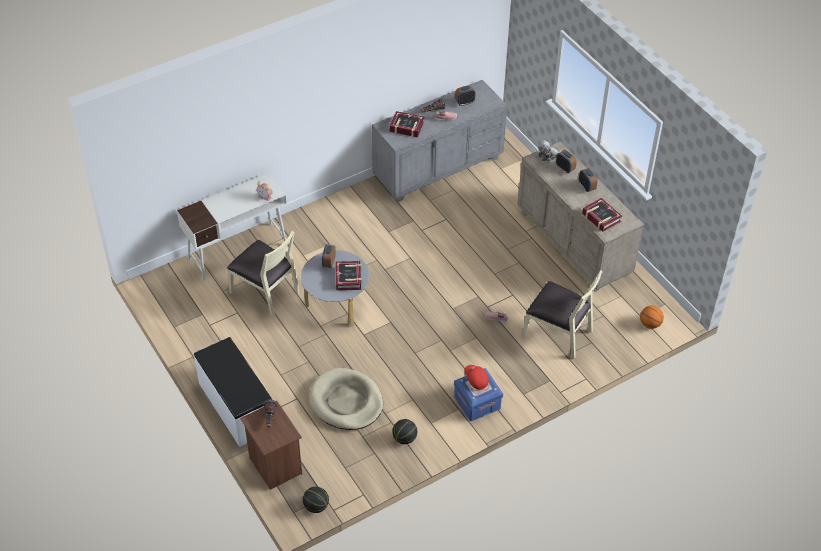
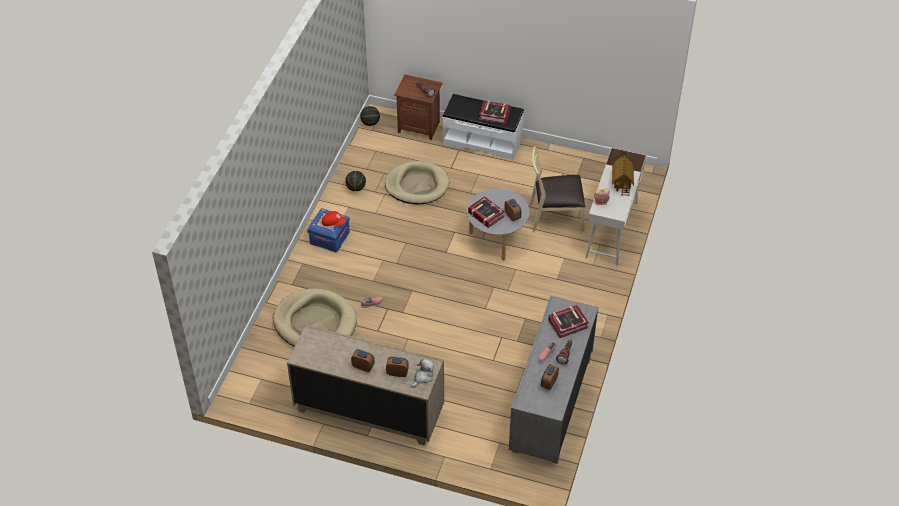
camera: 140 degrees right, 0 degrees up
beige chair [522,270,603,359] -> beige dog bed [273,288,357,347]
book [582,198,622,232] -> book moved to [479,101,510,124]
basketball [640,305,664,329] -> none
none -> toy house [612,155,634,195]

